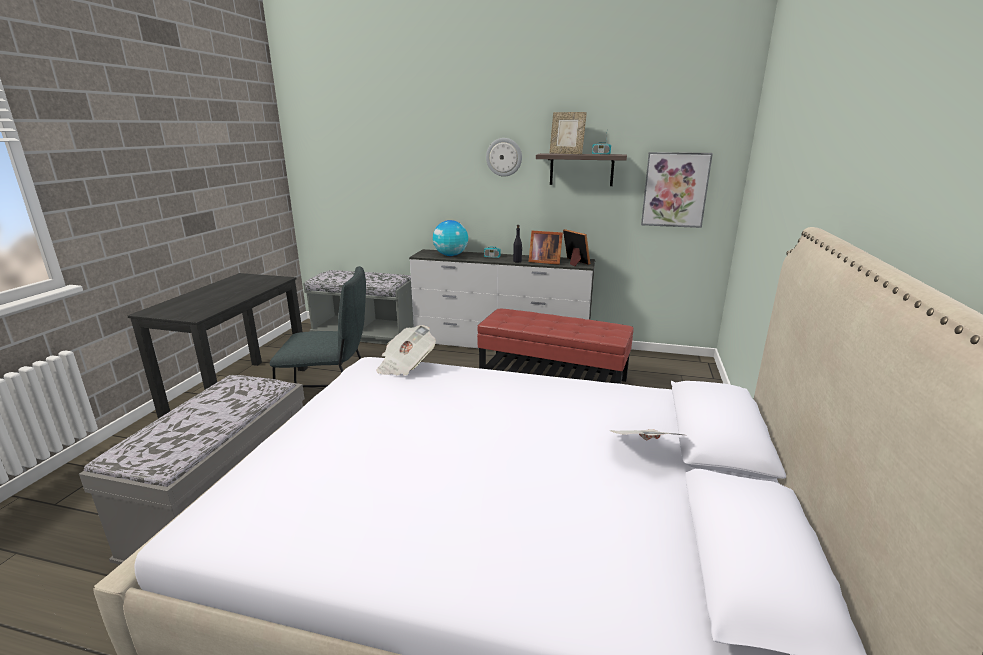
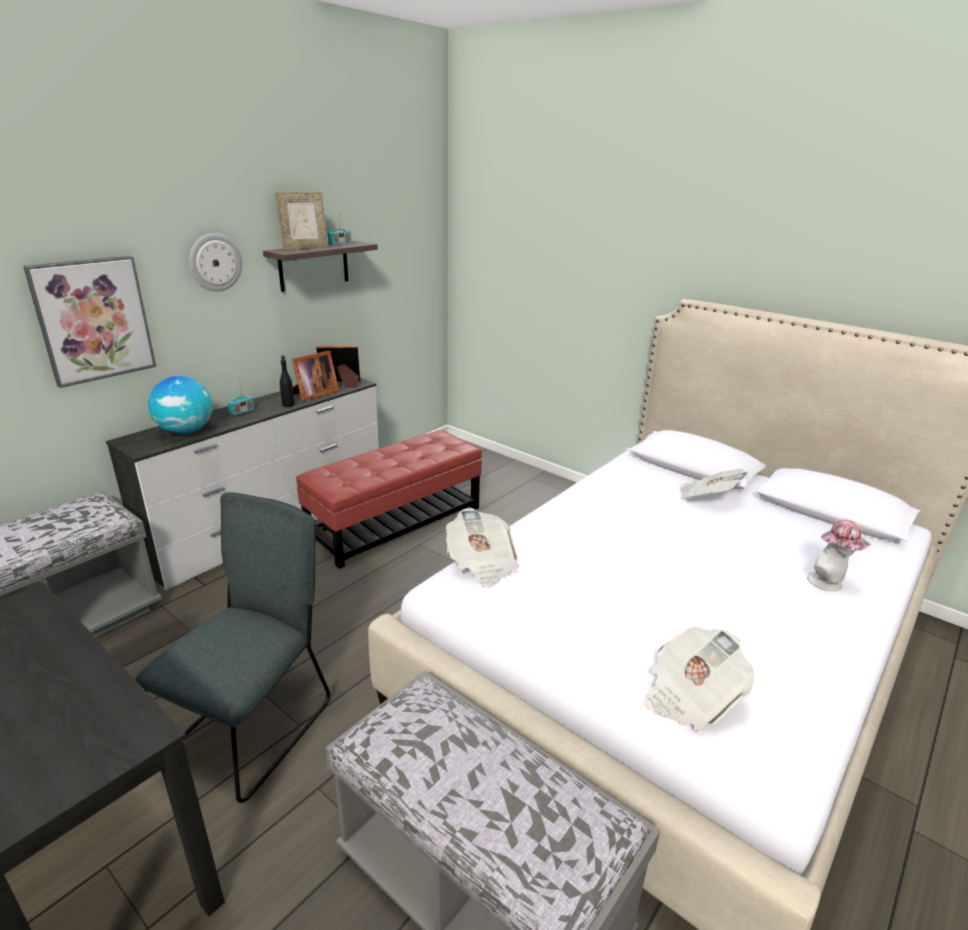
camera: 65 degrees left, 5 degrees up
picture [641,152,713,228] -> picture moved to [23,256,156,388]
none -> newspaper [644,627,754,732]
none -> hat [807,520,871,591]

